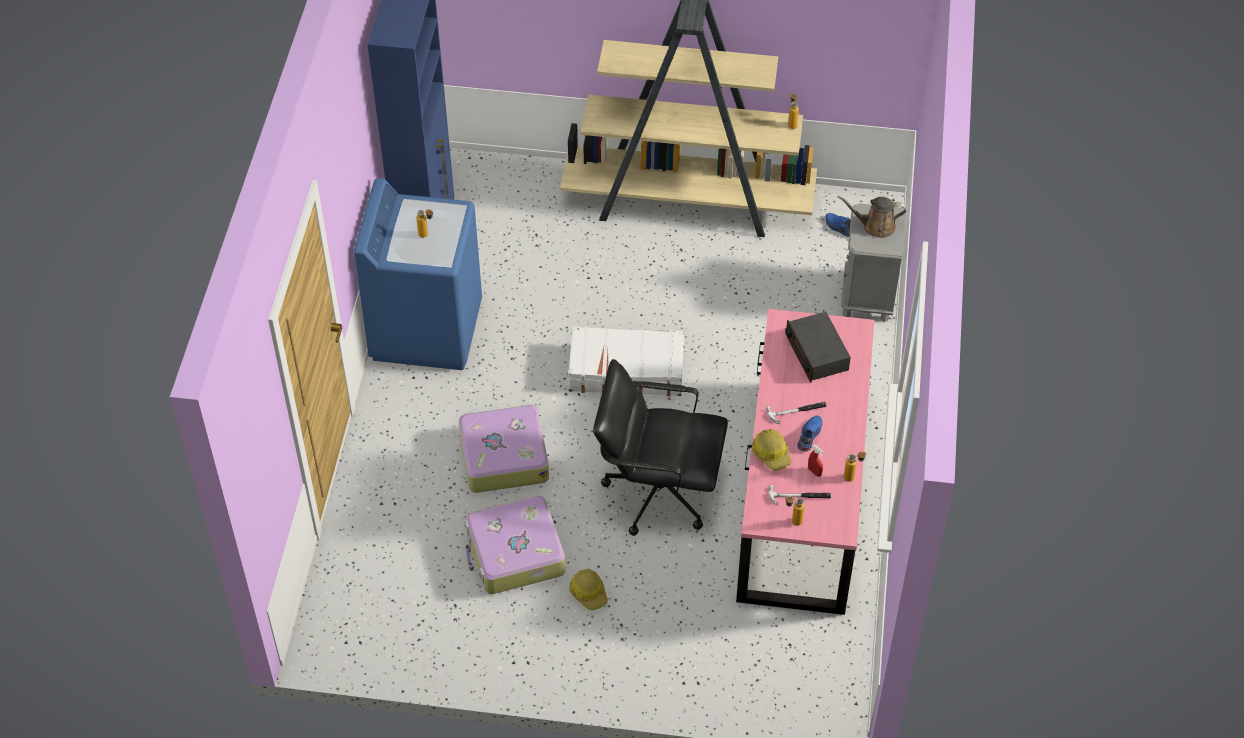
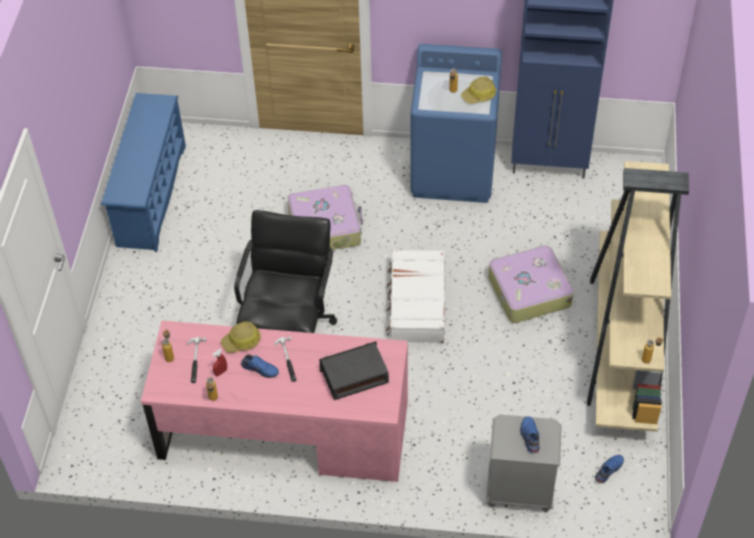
camera: 90 degrees right, 0 degrees up
suitcase [465,496,565,594] -> suitcase moved to [488,245,574,323]
hard hat [569,569,608,611] -> hard hat moved to [461,77,496,104]
brown watering can [838,196,906,238] -> blue shoe [520,416,540,454]
none -> blue shoe rack [101,93,186,252]

